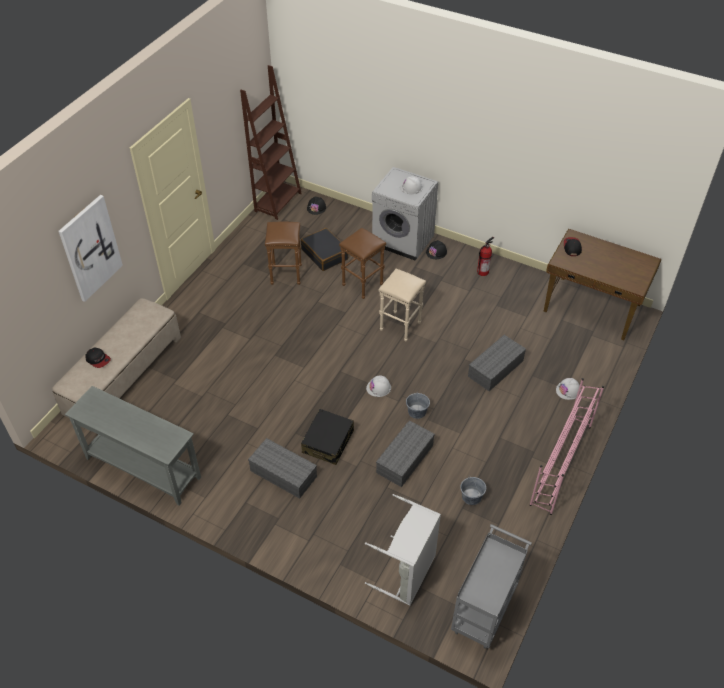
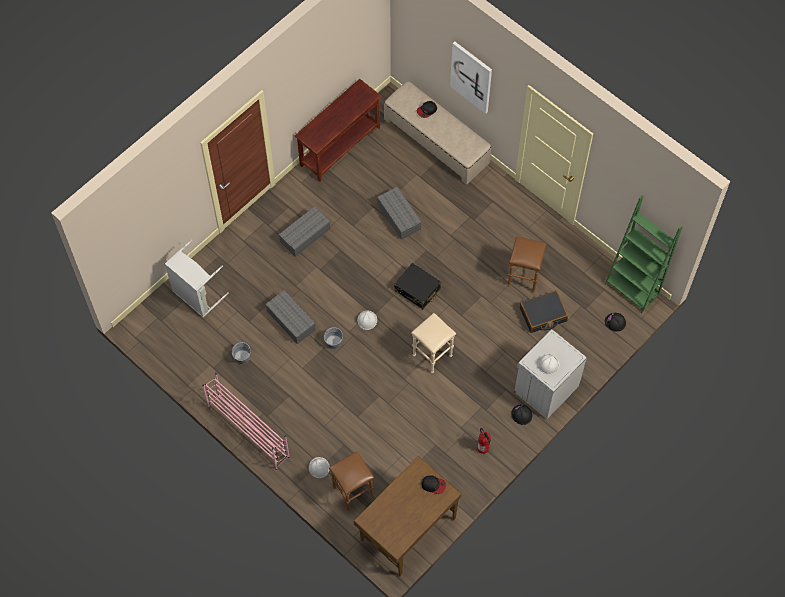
camera: 105 degrees right, 15 degrees up
grey console table [65,386,201,506] -> brown console table [295,79,382,182]
brown bookcase [240,65,302,220] -> green bookcase [605,195,683,314]
black suitcase [301,409,354,465] -> black suitcase moved to [394,263,441,309]
brown stool [339,228,386,299] -> brown stool moved to [329,452,374,511]
grey cart [451,524,532,649] -> none
grey storage box [468,335,526,391] -> grey storage box moved to [377,187,422,240]

